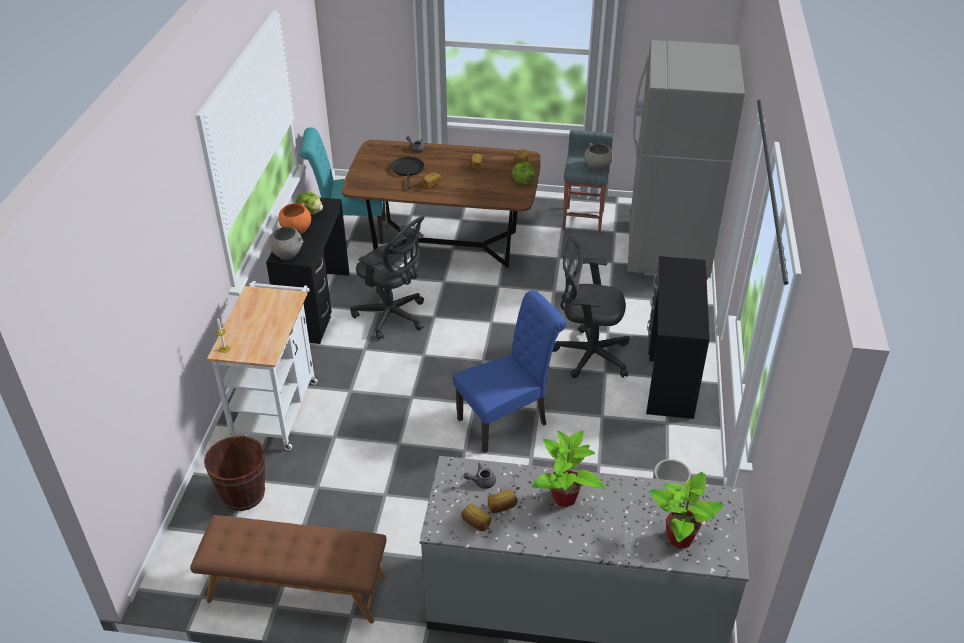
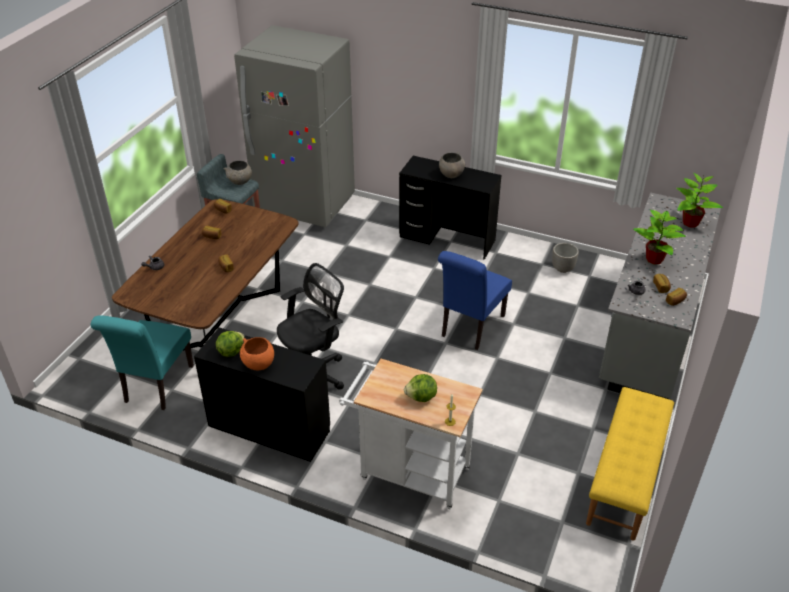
camera: 75 degrees left, 0 degrees up
brown bench [190,515,387,624] -> yellow bench [586,387,674,541]
brown bucket [204,436,265,511] -> none
grey bowl [269,227,304,260] -> grey bowl moved to [439,152,465,178]
black frying pan [391,157,424,189] -> none
blue chair [453,290,566,453] -> blue chair turned 135 degrees counterclockwise [438,251,512,350]
lettuce [512,162,535,184] -> lettuce moved to [404,374,437,402]
black office chair [552,236,630,378] -> none

